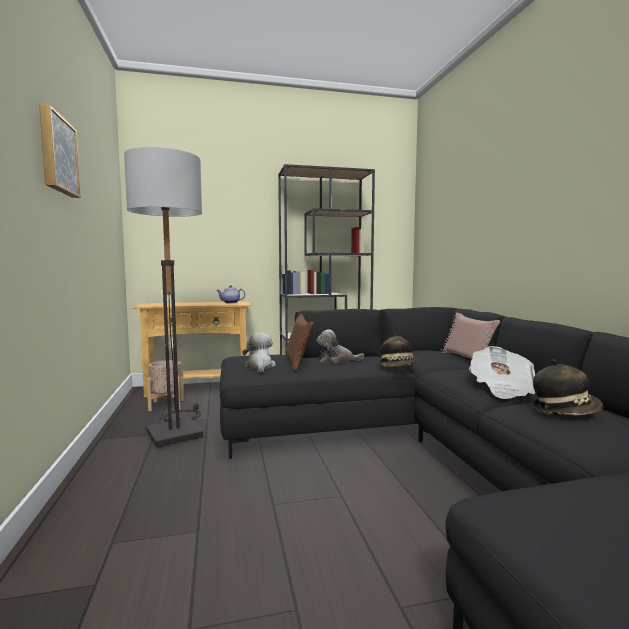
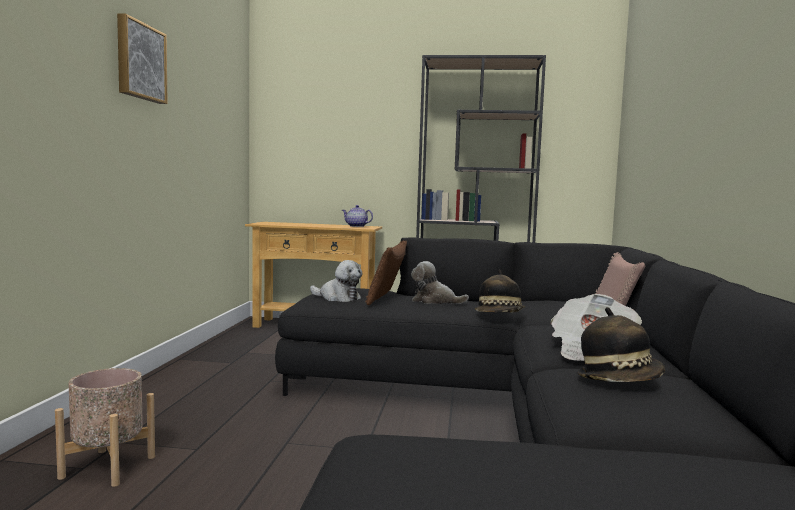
camera: 20 degrees right, 0 degrees up
floor lamp [124,147,203,447] -> none
beige planter [147,360,184,411] -> beige planter moved to [55,368,155,487]
plush toy [242,332,276,372] -> plush toy turned 105 degrees clockwise [310,260,363,302]

